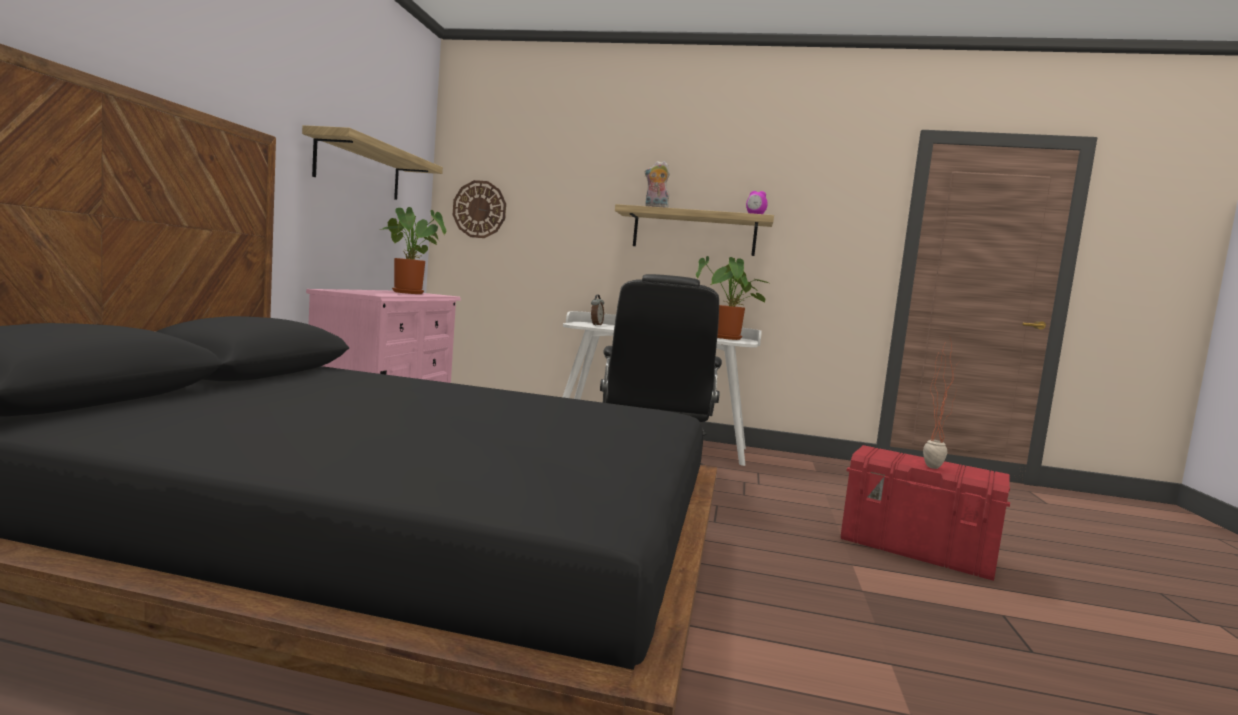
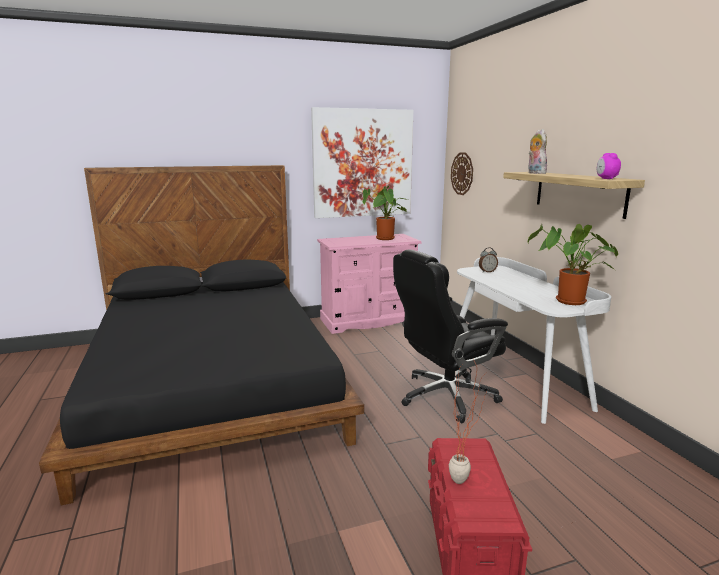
camera: 60 degrees right, 10 degrees up
shelf [302,125,443,200] -> picture [311,107,413,218]

